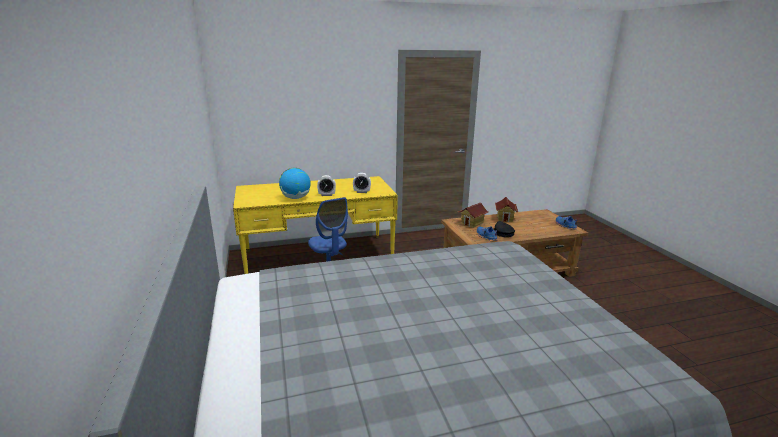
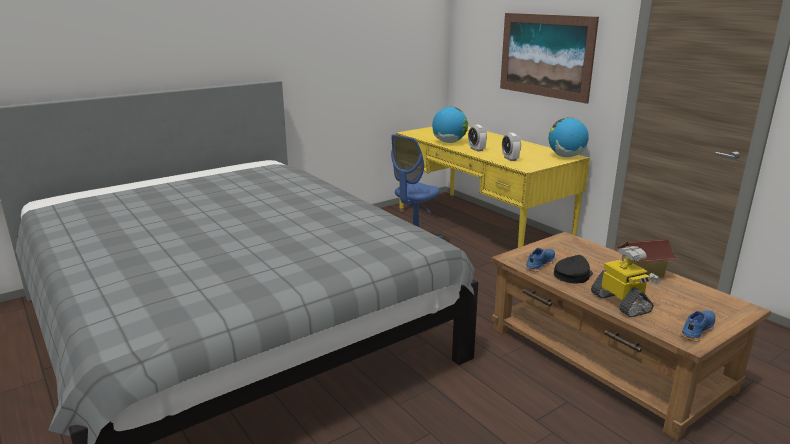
camera: 70 degrees right, 0 degrees up
toy house [458,203,488,228] -> none
none -> picture [500,13,599,104]
none -> globe [548,117,589,157]
none -> toy robot [591,246,660,317]

